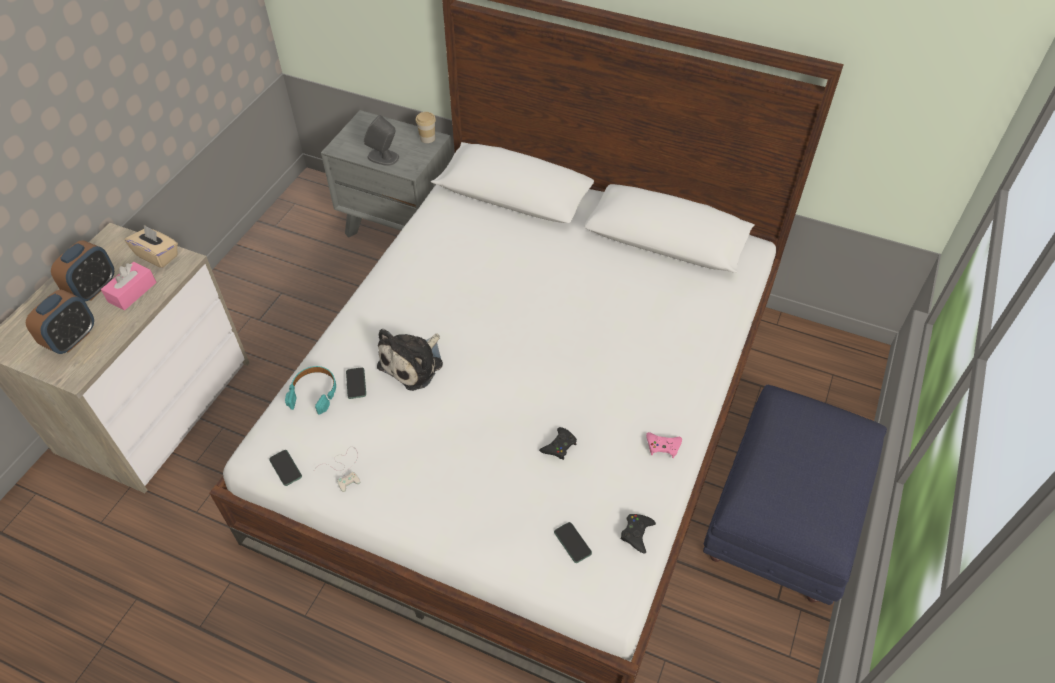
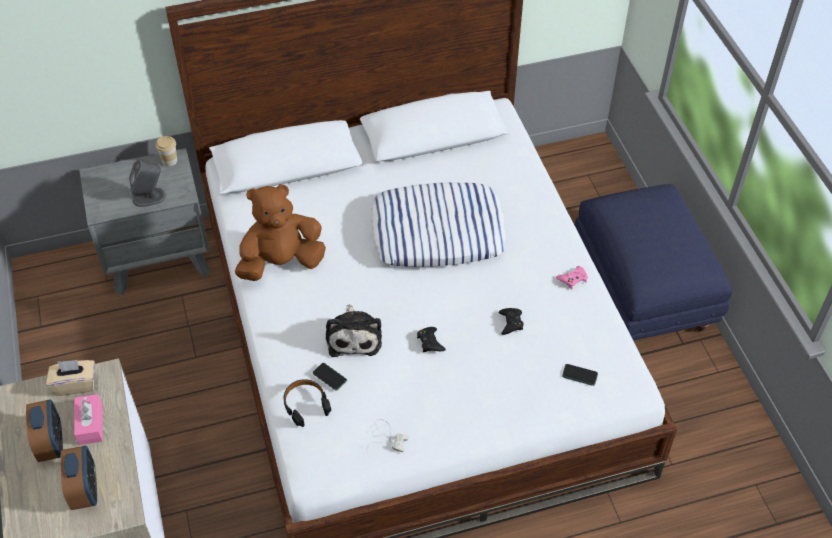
camera: 40 degrees left, 0 degrees up
phone [269,450,302,486] -> none
turquoise headphones [285,366,336,415] -> black headphones [284,379,331,427]
black game controller [620,514,656,554] -> black game controller moved to [417,327,446,352]
none -> brown plush toy [235,184,326,281]
none -> pillow [371,182,506,267]

